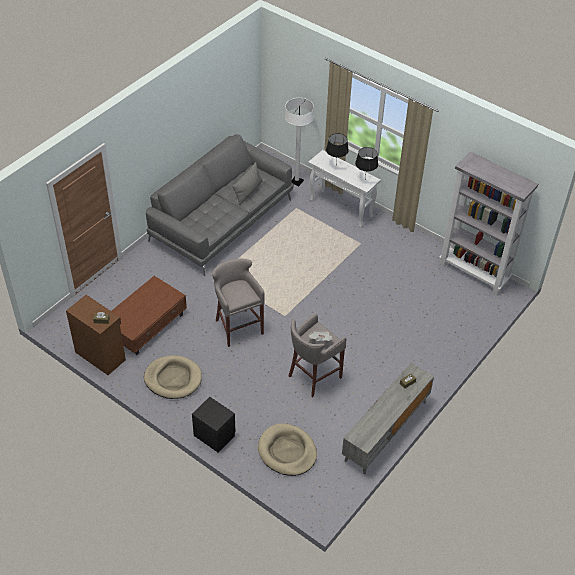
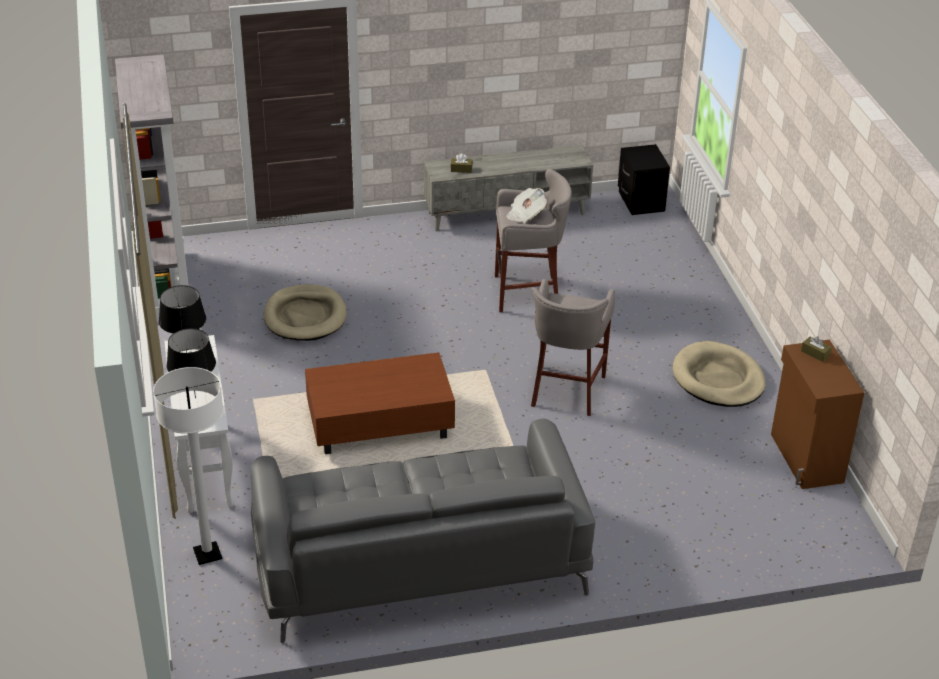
camera: 140 degrees left, 10 degrees down
brown coffee table [112,276,187,355] -> brown coffee table moved to [305,352,455,454]
black nightstand [192,397,235,453] -> black nightstand moved to [618,144,670,215]
grey pillow [232,162,263,205] -> none
beige dog bed [258,423,317,476] -> beige dog bed moved to [264,284,346,341]

